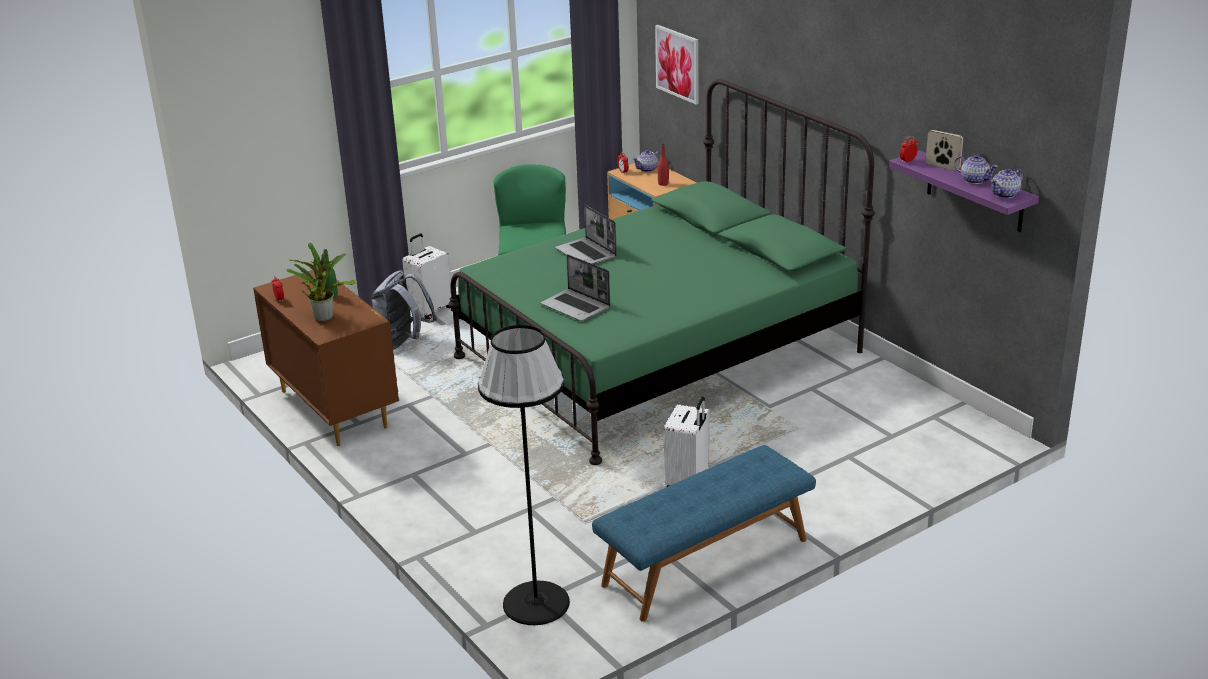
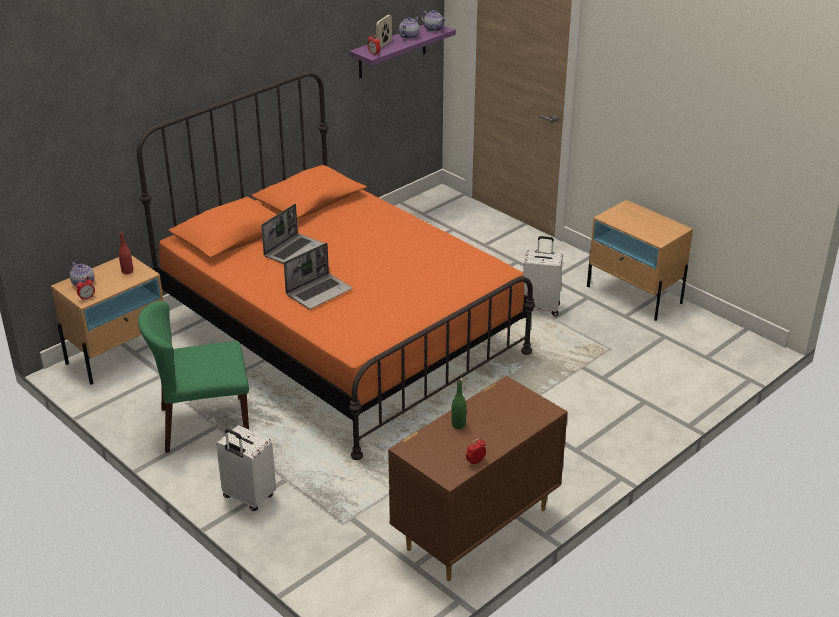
camera: 100 degrees left, 5 degrees up
potted plant [287,243,356,322] -> none
grey backpack [371,270,437,350] -> none
green bed [449,79,875,465] -> orange bed [137,71,535,460]
black floor lamp [478,325,570,625] -> none
laptop [540,254,610,321] -> laptop moved to [261,204,325,264]
blue bench [592,445,816,622] -> beige nightstand [587,200,693,321]
picture [655,25,699,105] -> none

